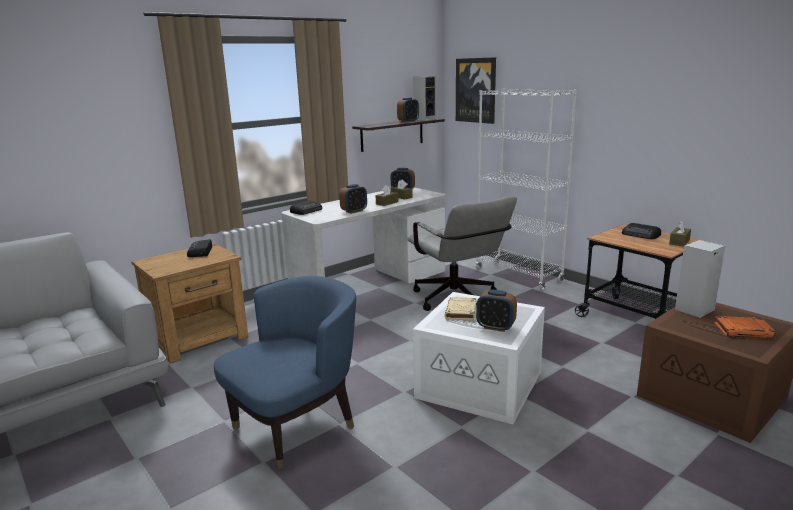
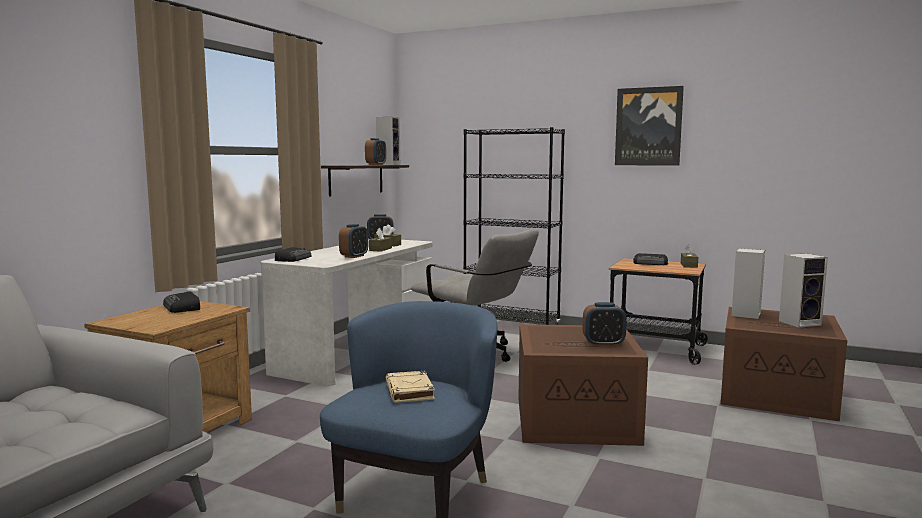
camera: 25 degrees left, 10 degrees down
white storage box [413,292,545,424] -> brown storage box [518,324,648,446]
beige book [445,297,477,321] -> beige book moved to [385,371,435,403]
picture [456,57,496,124] -> picture moved to [615,86,684,166]
white bookcase [476,89,577,291] -> black bookcase [463,127,565,325]
orange book [715,316,775,338] -> speaker [779,254,828,328]

